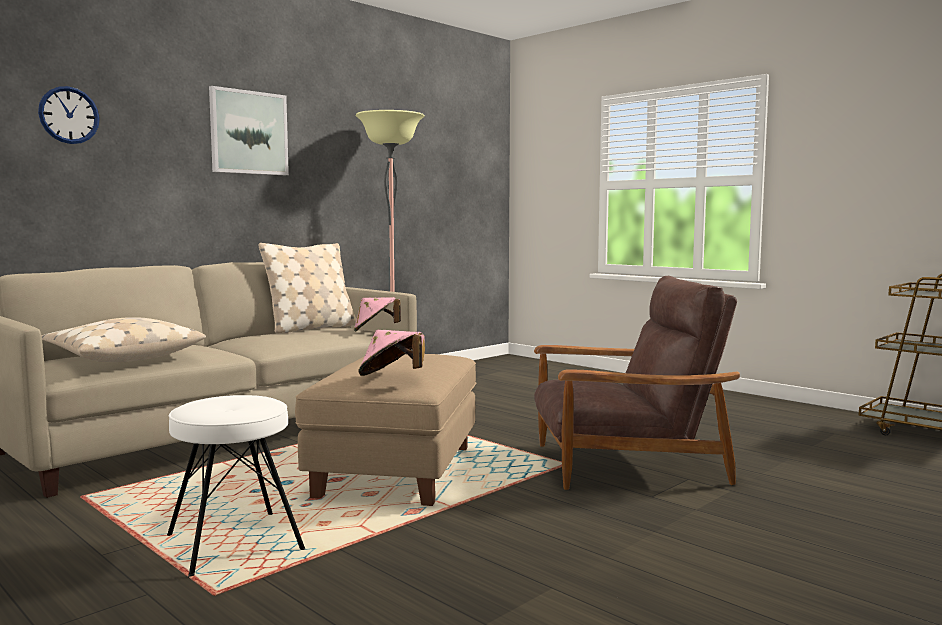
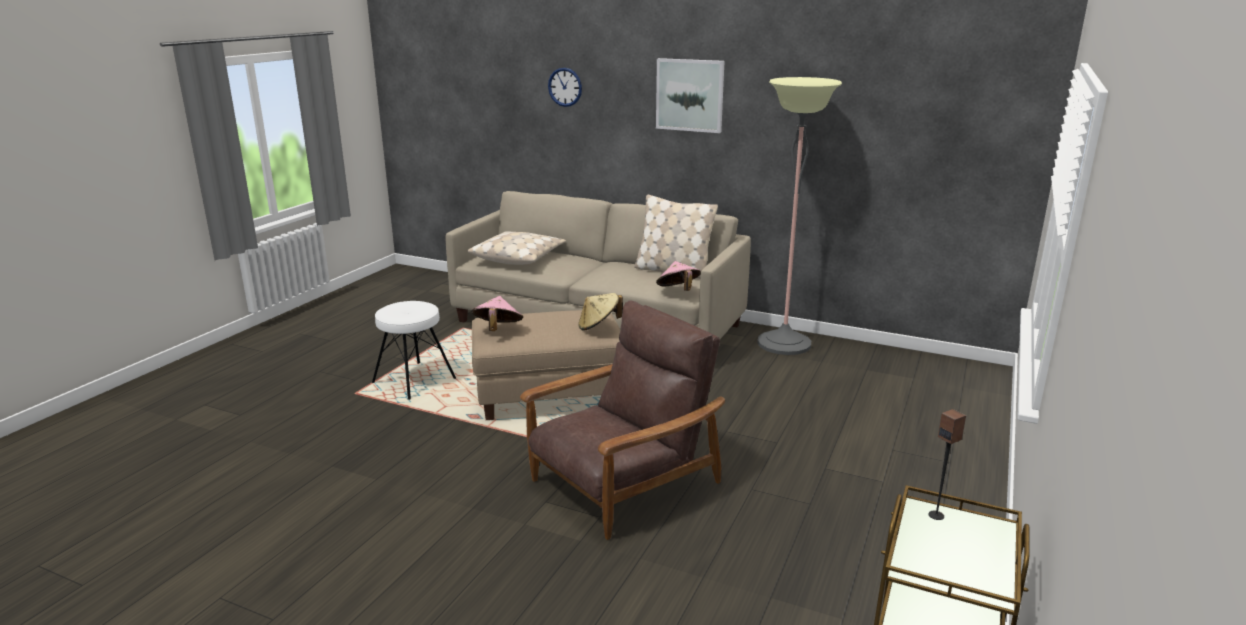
camera: 70 degrees right, 15 degrees up
brown armchair [534,276,740,490] -> brown armchair turned 105 degrees counterclockwise [520,300,725,540]
none -> beige hat [578,293,623,330]
none -> speaker [928,409,966,520]

